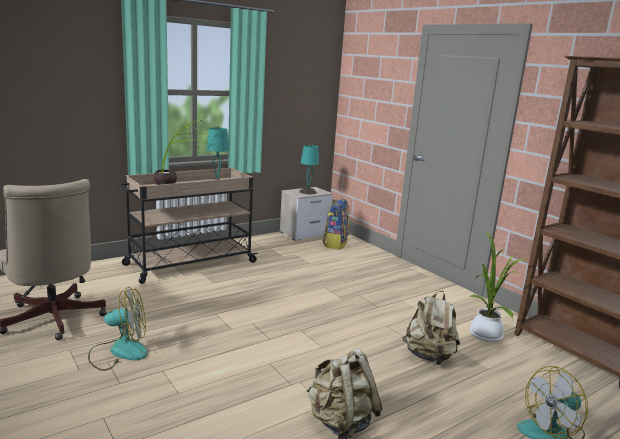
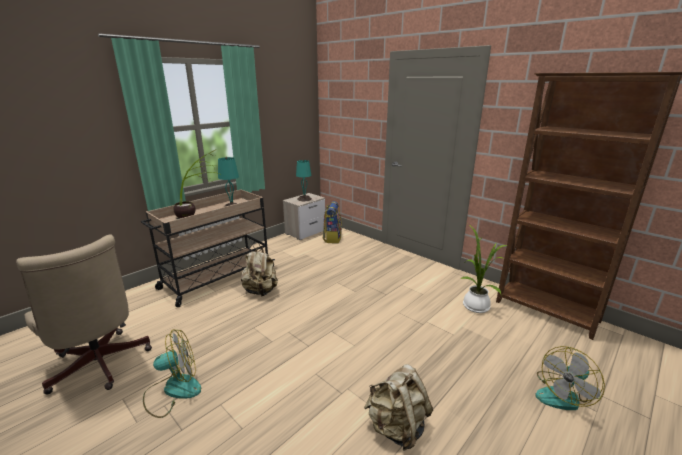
camera: 10 degrees left, 5 degrees up
beige backpack [402,291,460,365] -> beige backpack moved to [241,246,278,296]

